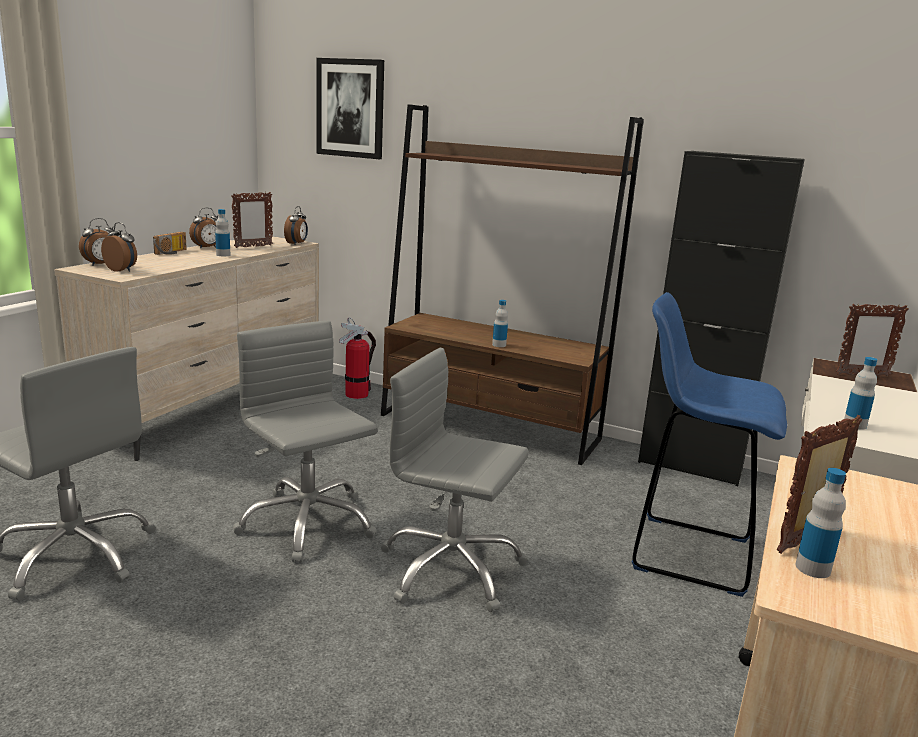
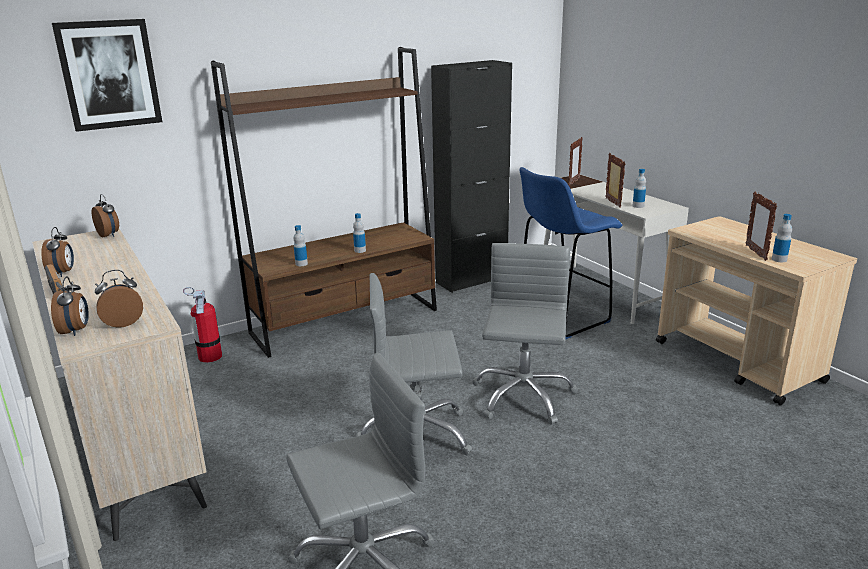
camera: 55 degrees left, 5 degrees up
bottle [215,209,230,256] -> bottle moved to [293,225,308,266]
picture frame [231,192,273,248] -> picture frame moved to [605,153,625,208]
grey office chair [381,348,529,612] -> grey office chair turned 135 degrees clockwise [472,243,578,425]

